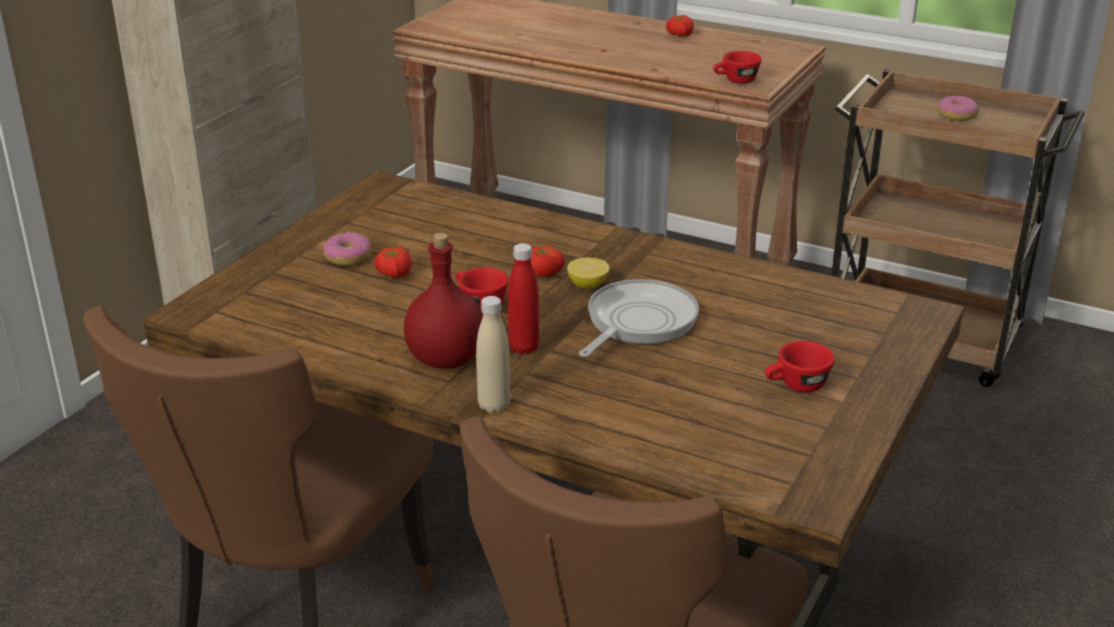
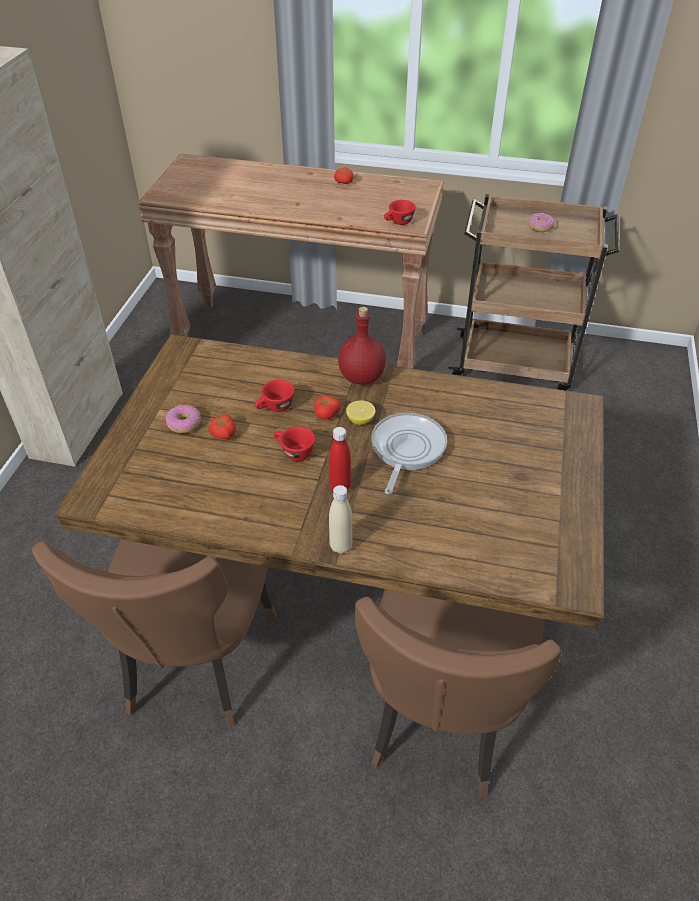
camera: 15 degrees left, 15 degrees up
red bottle [404,233,483,369] -> red bottle moved to [338,307,386,385]
red cup [765,341,835,393] -> red cup moved to [254,380,294,412]

